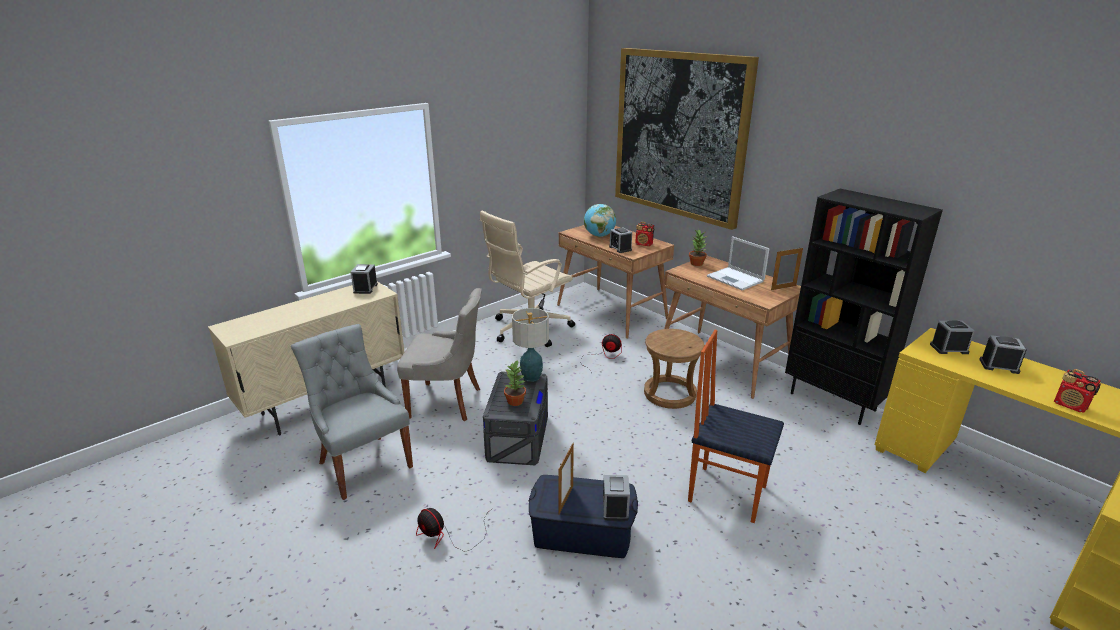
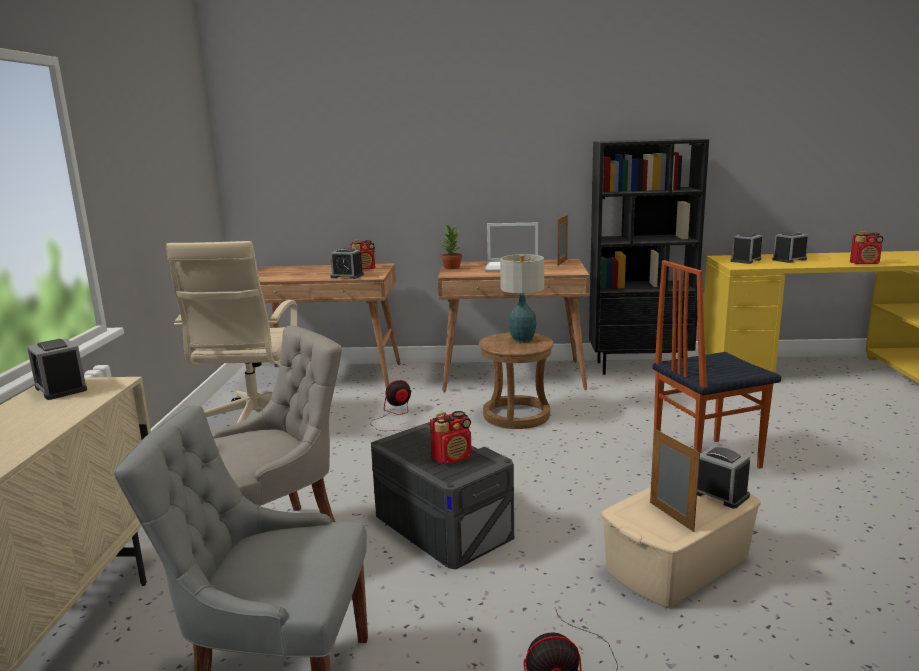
camera: 45 degrees left, 10 degrees down
potted plant [504,360,526,406] -> radio [430,411,472,465]
table lamp [512,308,549,382] -> table lamp moved to [500,254,544,343]
blue storage box [529,475,638,558] -> beige storage box [601,487,761,608]
globe [584,204,616,237] -> none
picture [615,48,759,230] -> none

